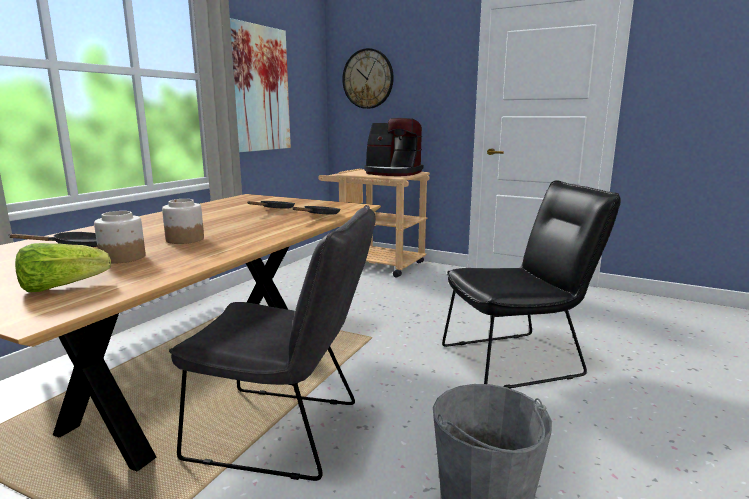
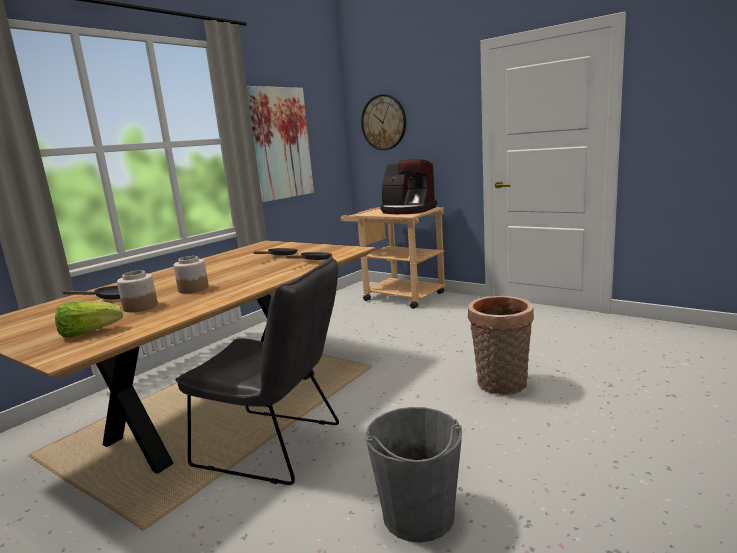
camera: 10 degrees right, 0 degrees up
black chair [442,180,621,389] -> basket [468,296,534,395]

